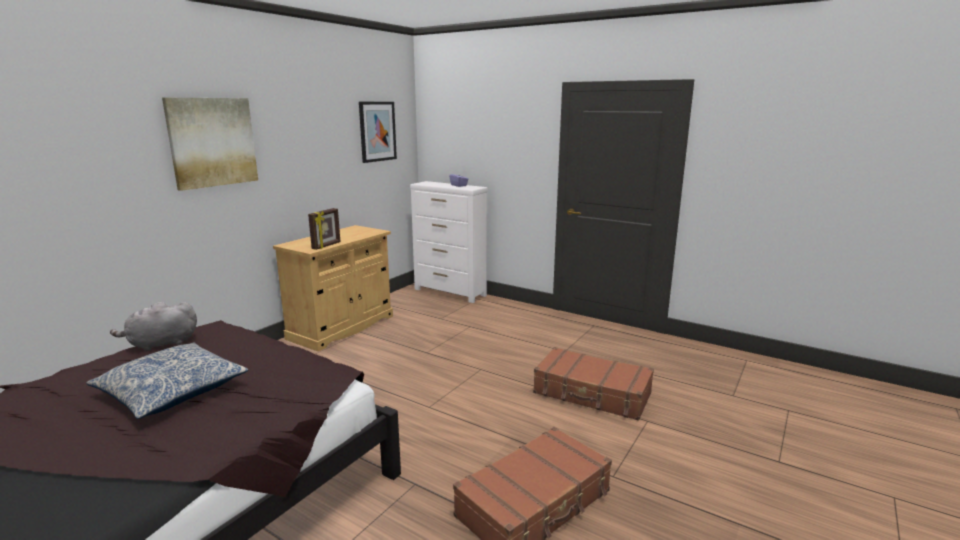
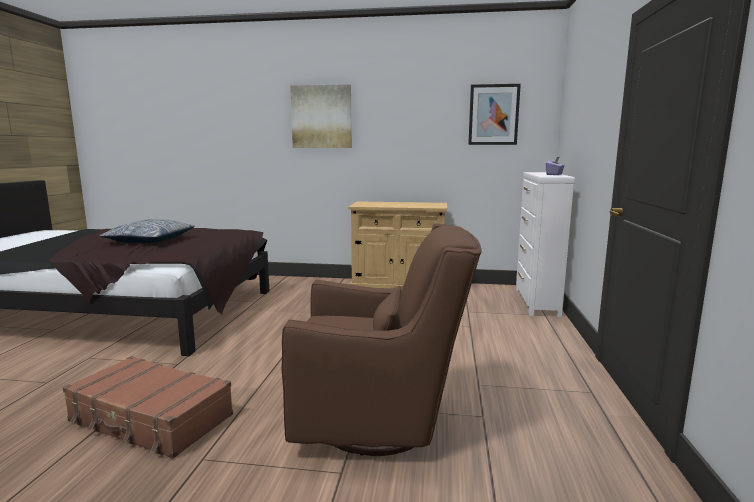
camera: 65 degrees right, 5 degrees down
grey plush toy [110,302,197,351] -> none
picture frame [308,208,341,250] -> none
brown suitcase [533,347,654,421] -> brown armchair [281,223,482,456]

